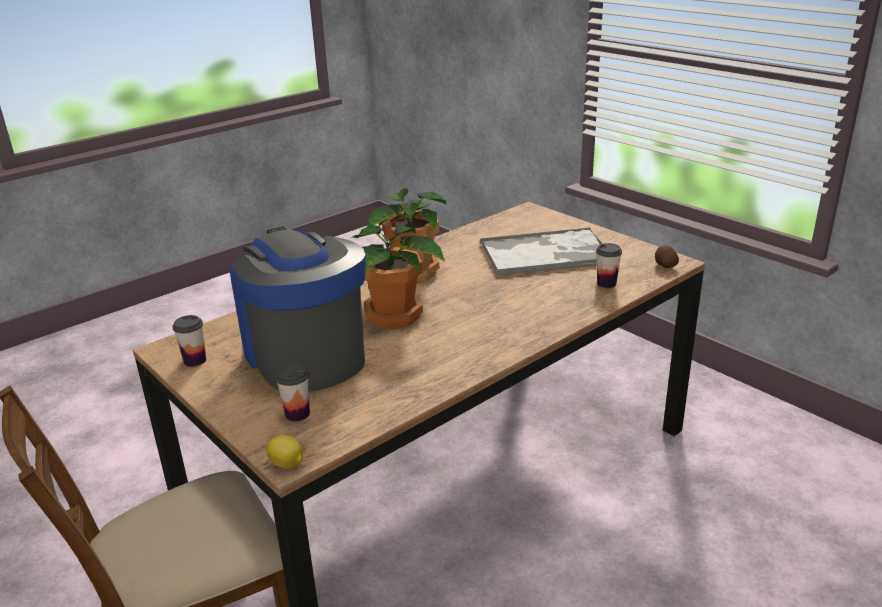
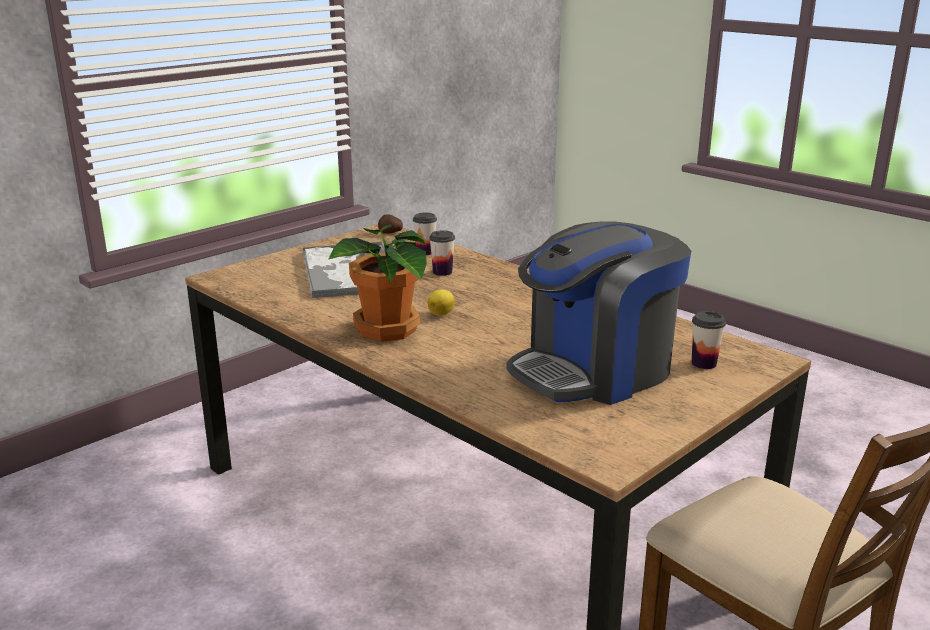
camera: 95 degrees left, 5 degrees down
cup [172,315,206,367] -> cup moved to [429,230,455,276]
lemon [266,435,303,469] -> lemon moved to [428,289,455,316]
potted plant [353,224,445,329] -> none

